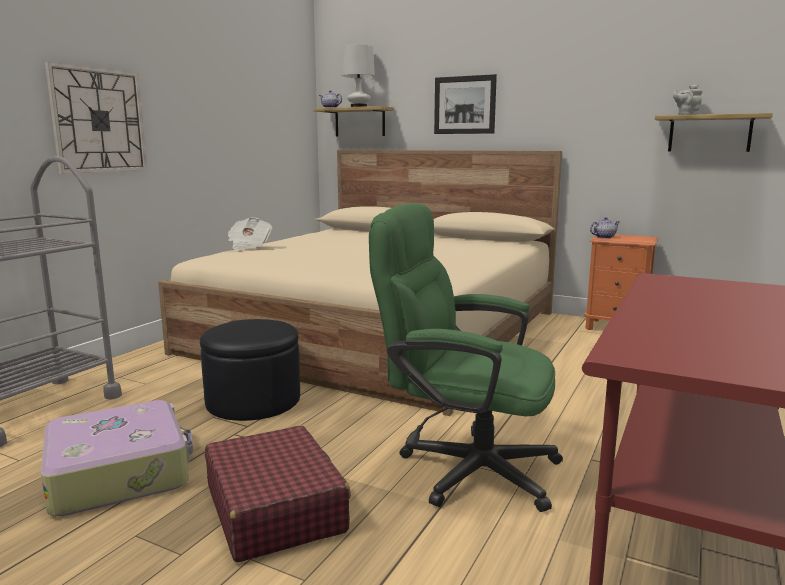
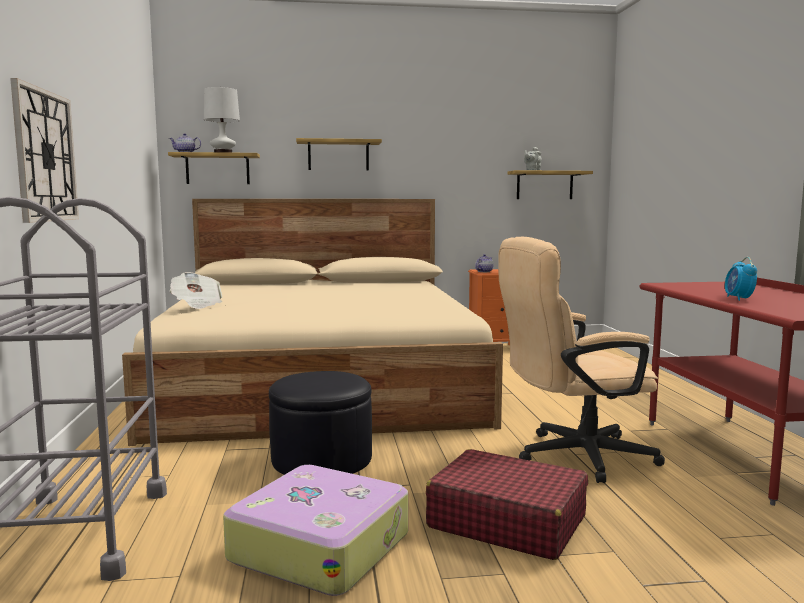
camera: 35 degrees left, 5 degrees down
green office chair [369,203,563,512] -> beige office chair [499,237,665,483]
picture [434,74,497,134] -> shelf [296,138,382,170]
none -> alarm clock [725,257,757,301]

